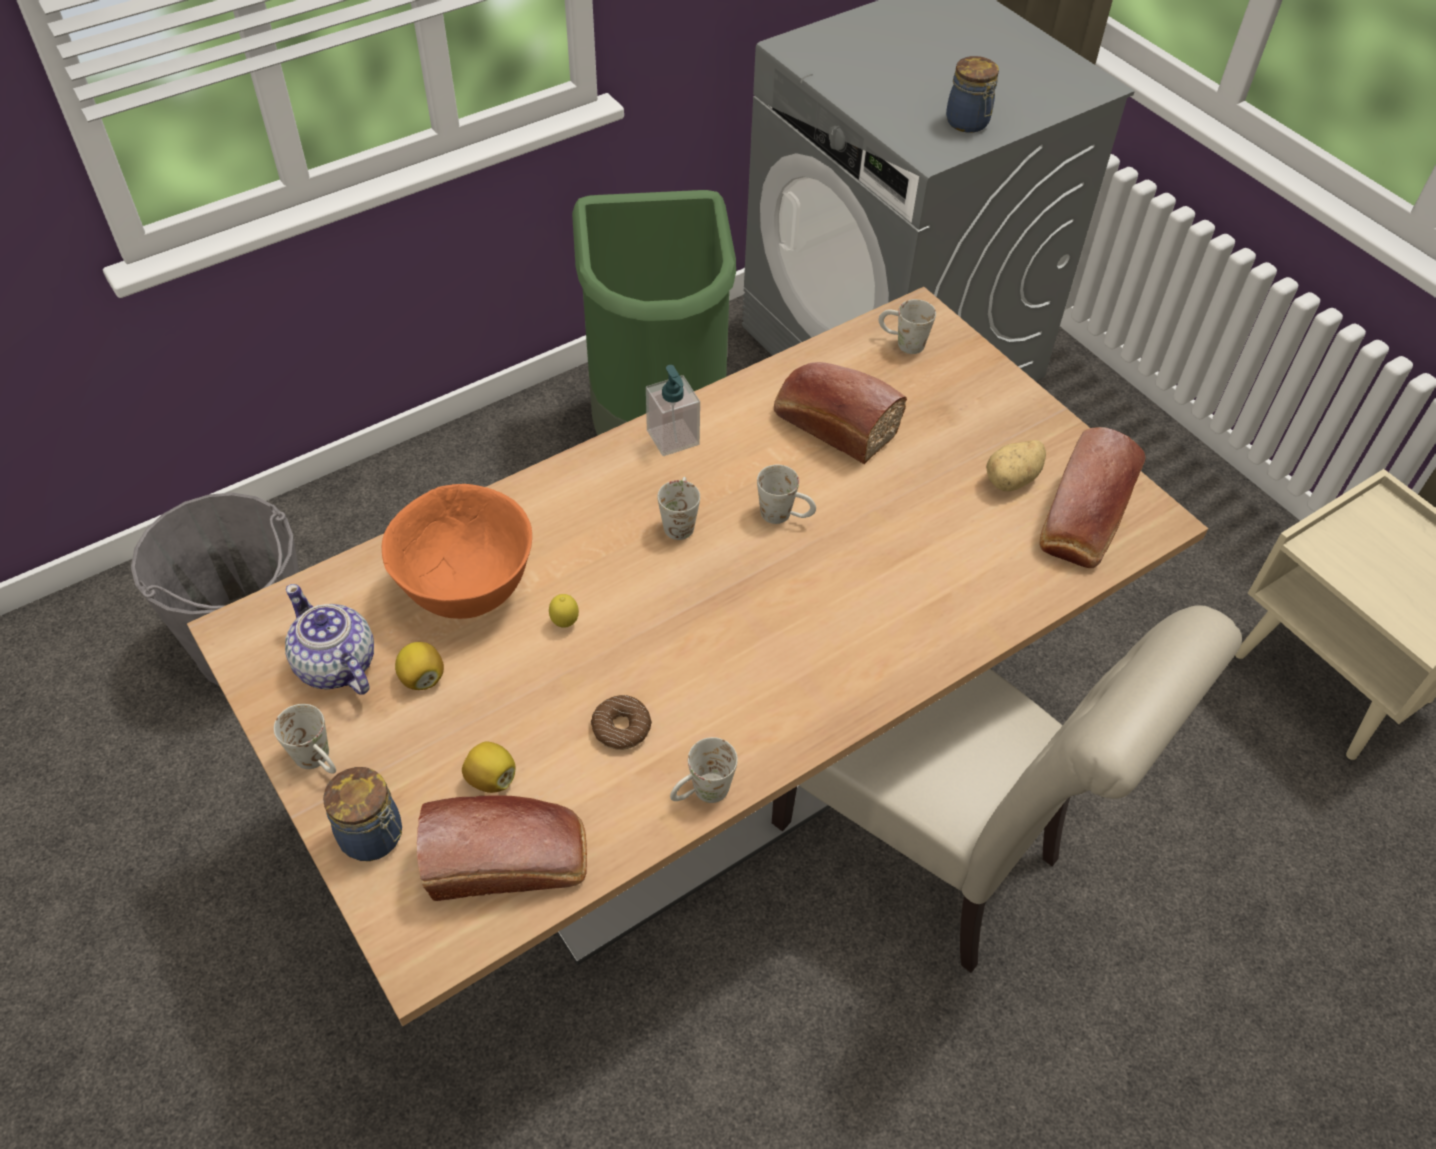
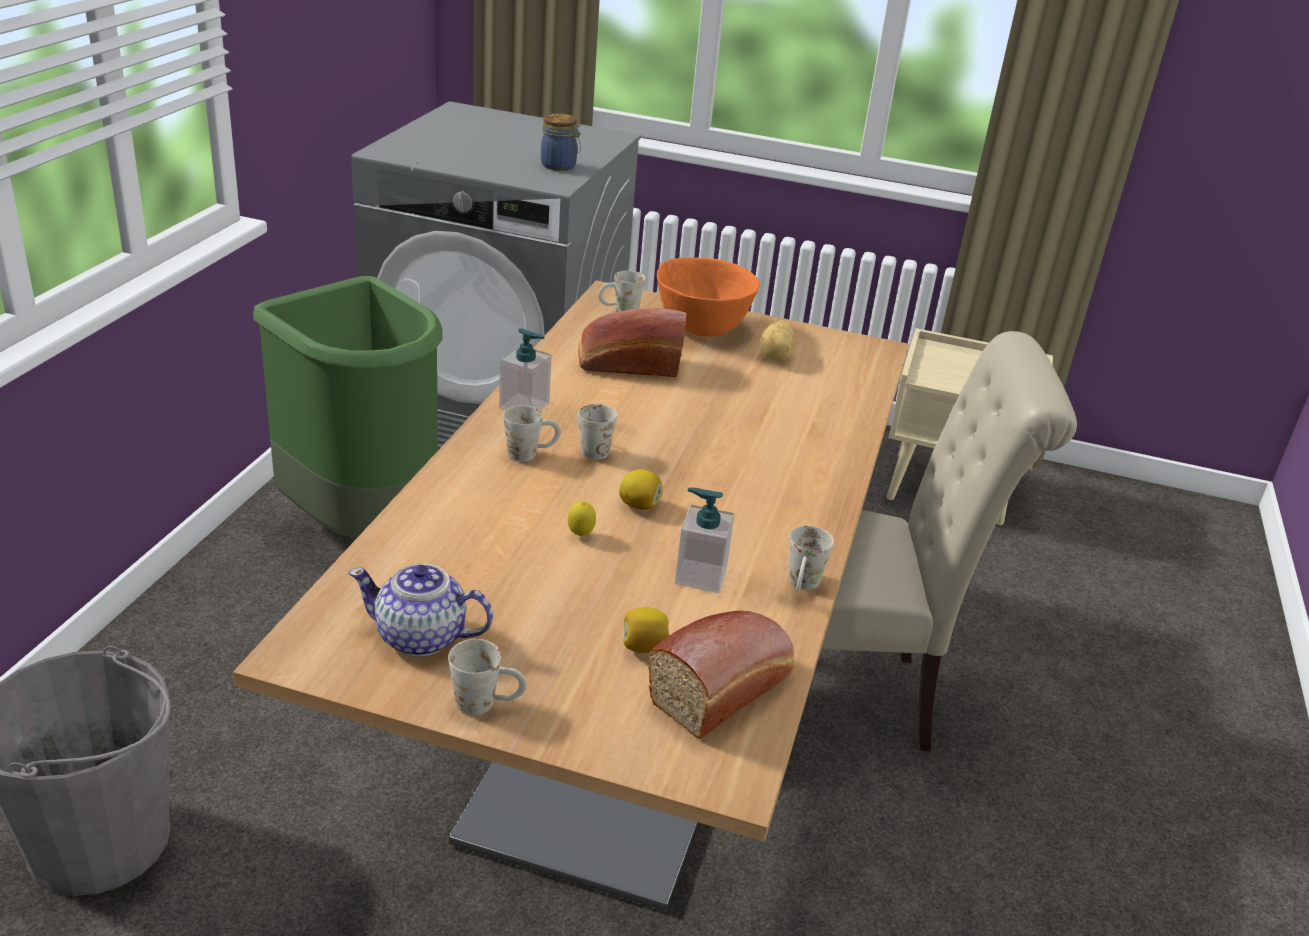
camera: 40 degrees left, 20 degrees down
jar [323,767,402,861] -> none
orange bowl [382,484,532,619] -> orange bowl moved to [657,257,760,337]
lemon [395,642,444,690] -> lemon moved to [619,469,663,510]
donut [591,695,652,750] -> soap dispenser [675,488,735,593]
white mug [757,465,816,524] -> white mug moved to [503,405,561,462]
bread [1039,427,1146,568] -> none

